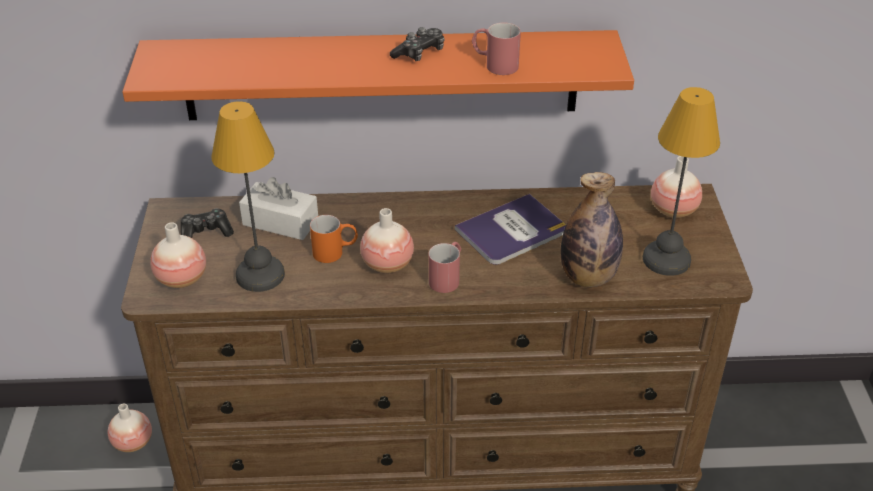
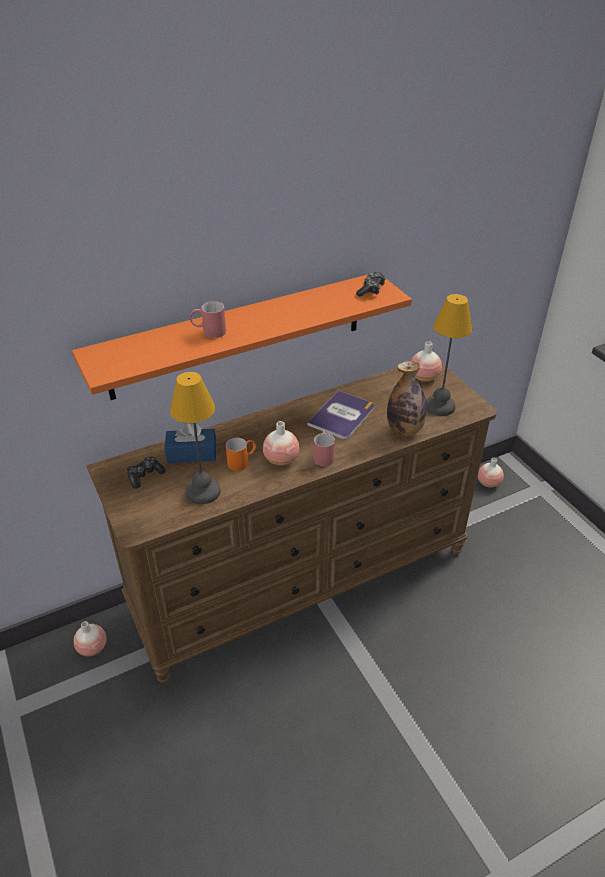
camera: 25 degrees left, 0 degrees up
vase [150,222,206,288] -> vase moved to [478,458,504,488]
white tissue box [239,177,318,240] -> blue tissue box [164,423,216,463]
game controller [390,27,445,61] -> game controller moved to [356,272,386,297]
red mug [472,22,521,75] -> red mug moved to [190,301,226,338]

